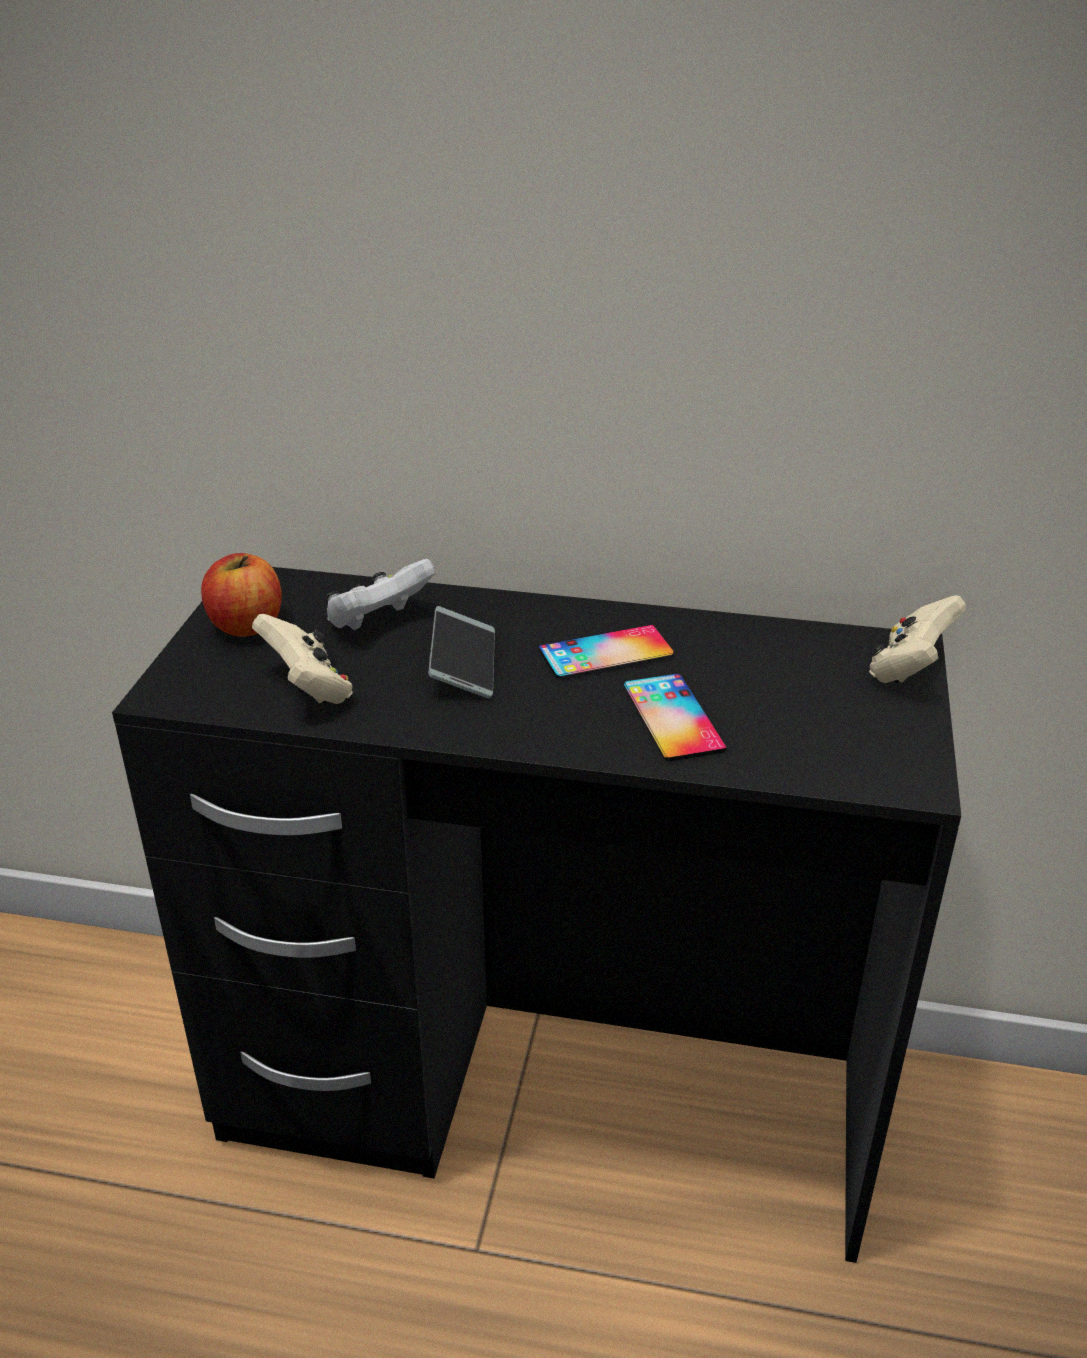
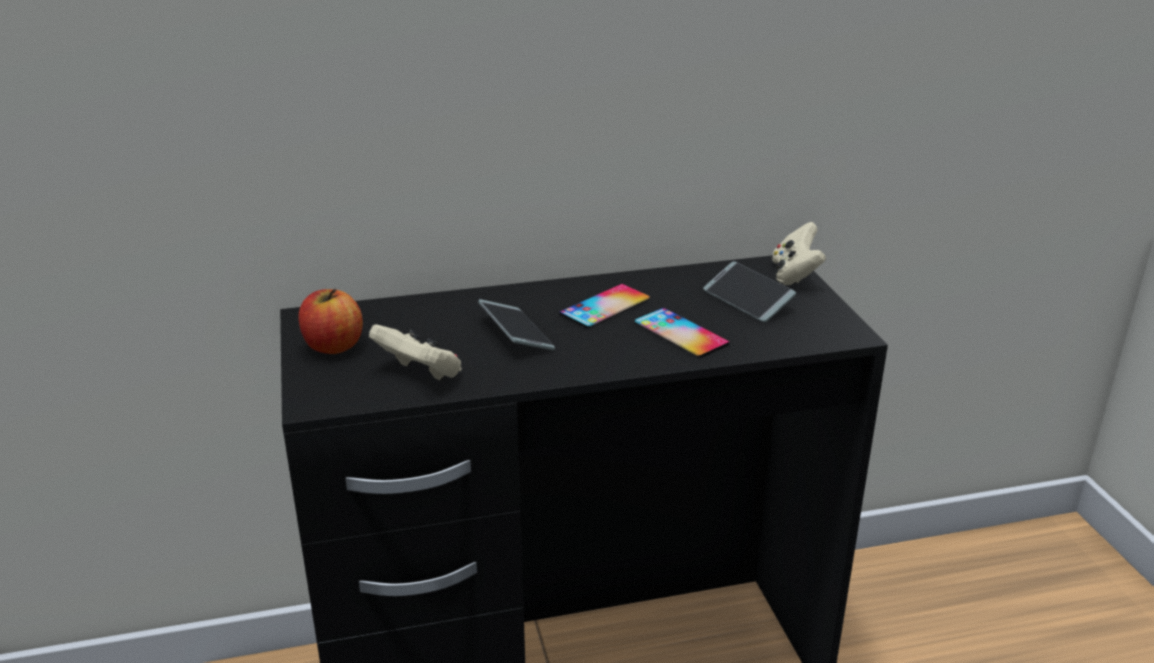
camera: 25 degrees left, 5 degrees down
white game controller [326,559,436,631] -> none
none -> phone [703,262,796,323]

